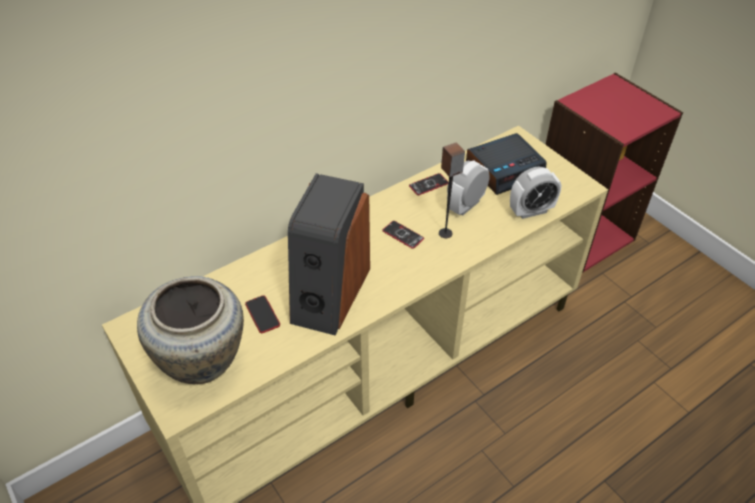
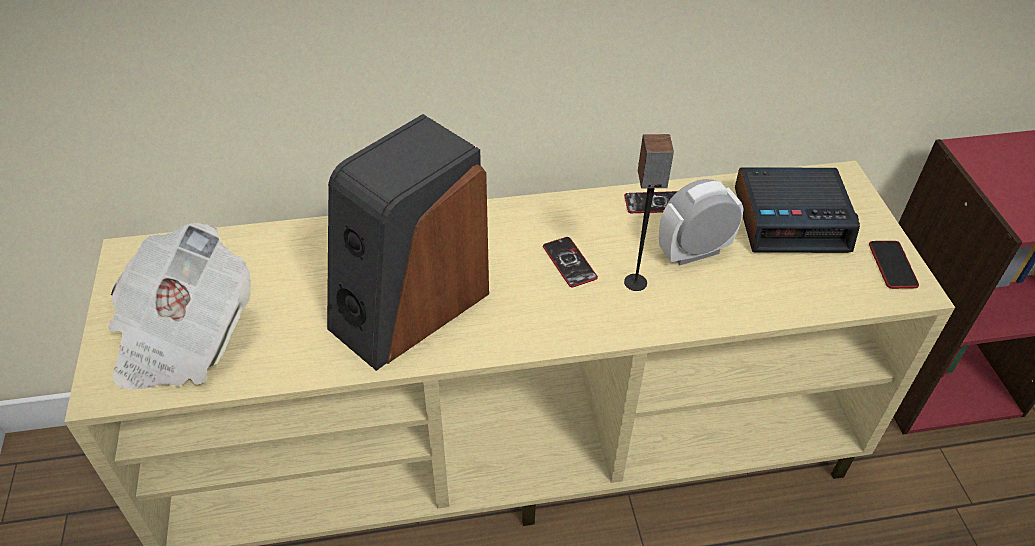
camera: 25 degrees right, 0 degrees up
beige vase [137,276,244,384] -> newspaper [108,223,251,390]
phone [245,295,280,333] -> phone moved to [869,241,919,289]
alarm clock [510,167,561,219] -> none

